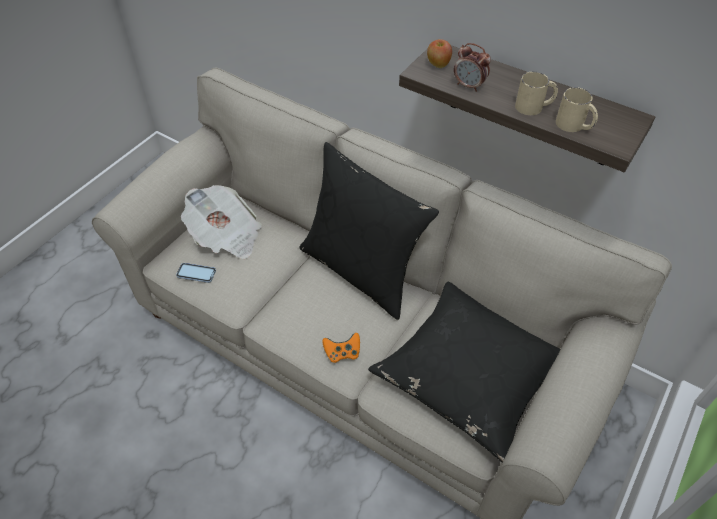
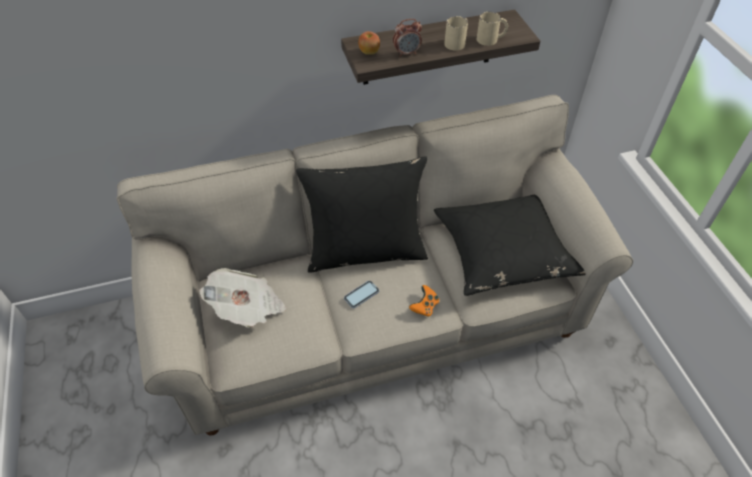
camera: 50 degrees left, 0 degrees up
phone [176,263,216,283] -> phone moved to [344,281,379,308]

